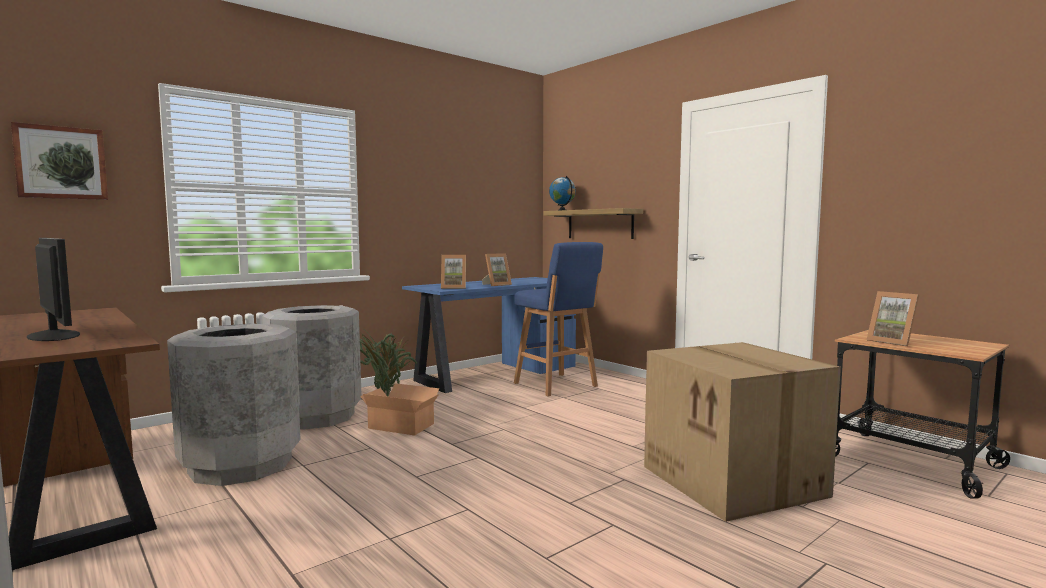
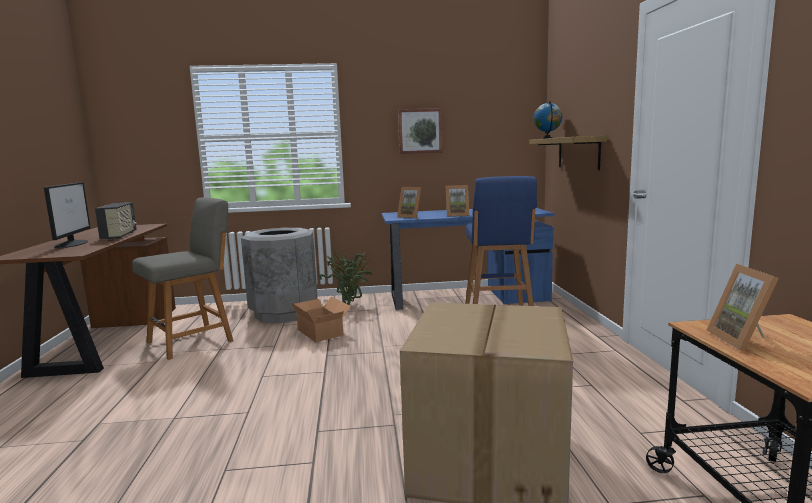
camera: 35 degrees right, 5 degrees up
picture [11,122,108,200] -> picture moved to [398,108,443,154]
grey trash can [167,324,301,486] -> grey chair [132,197,233,360]
none -> radio [95,202,137,240]

